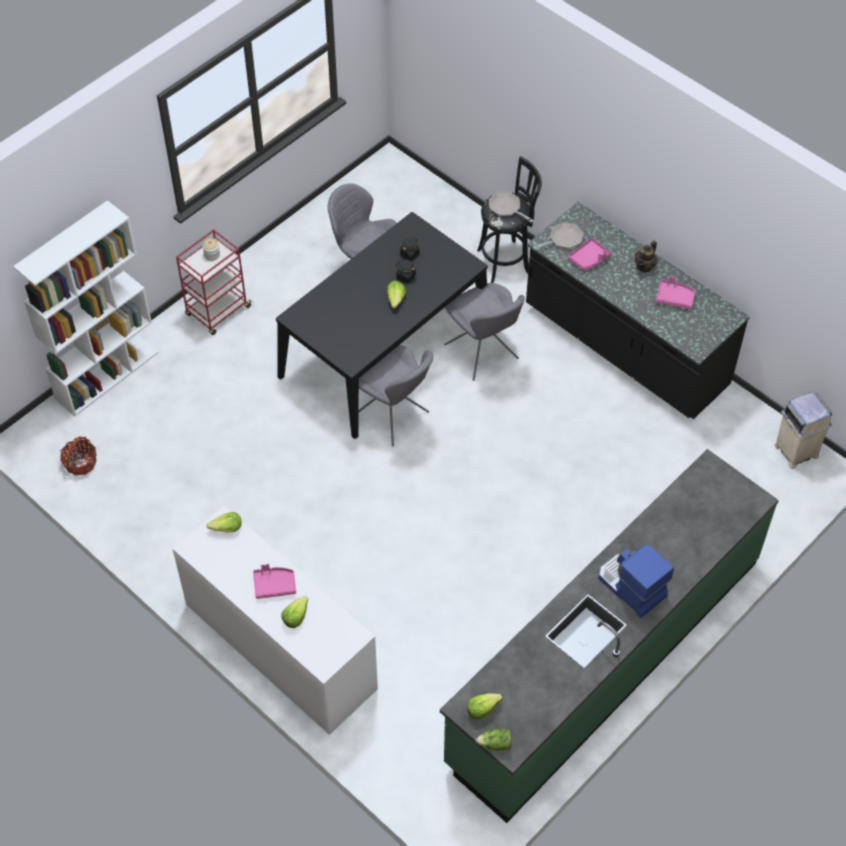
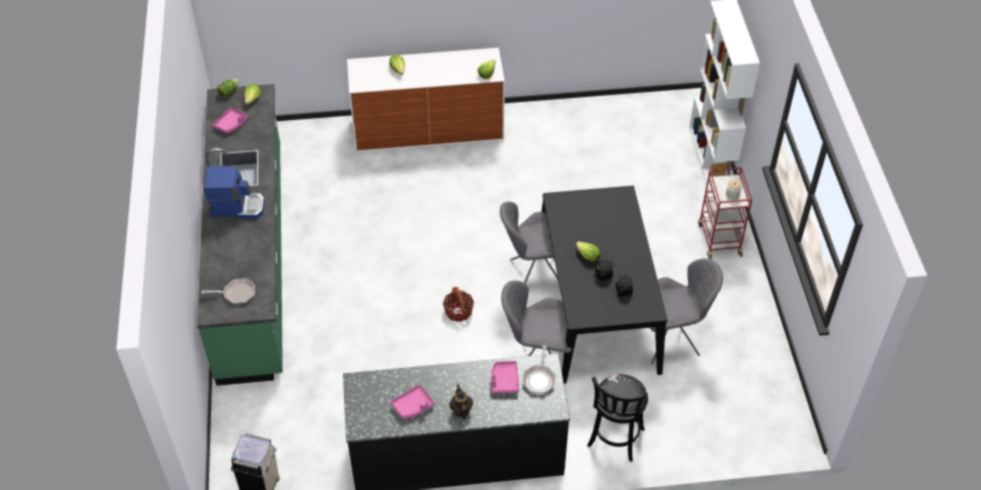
camera: 130 degrees right, 5 degrees down
basket [60,436,97,476] -> basket moved to [443,287,474,322]
pink tray [253,564,296,599] -> pink tray moved to [212,107,249,133]
frying pan [489,192,534,222] -> frying pan moved to [202,278,255,304]

